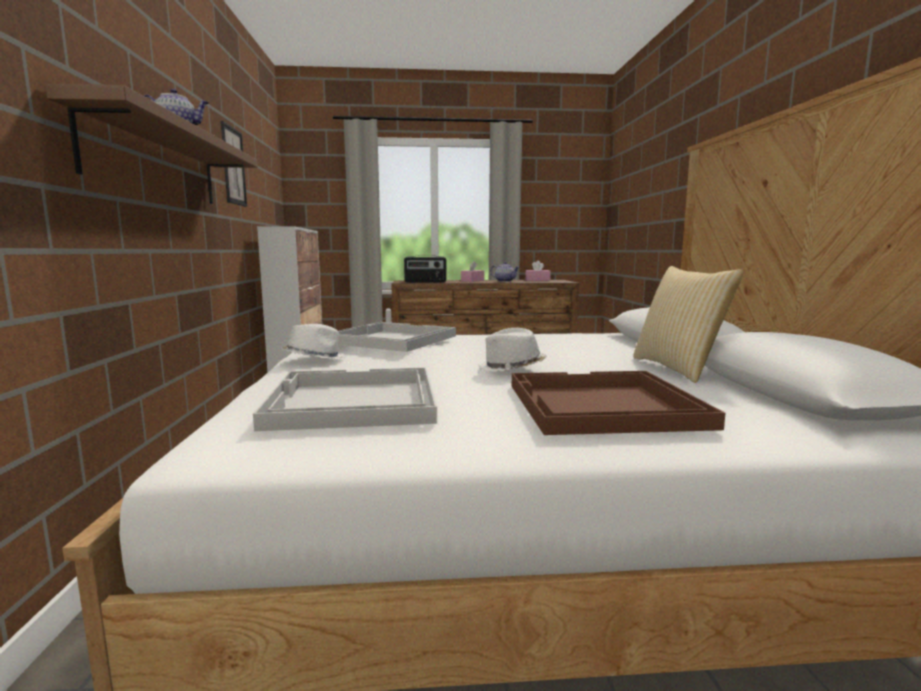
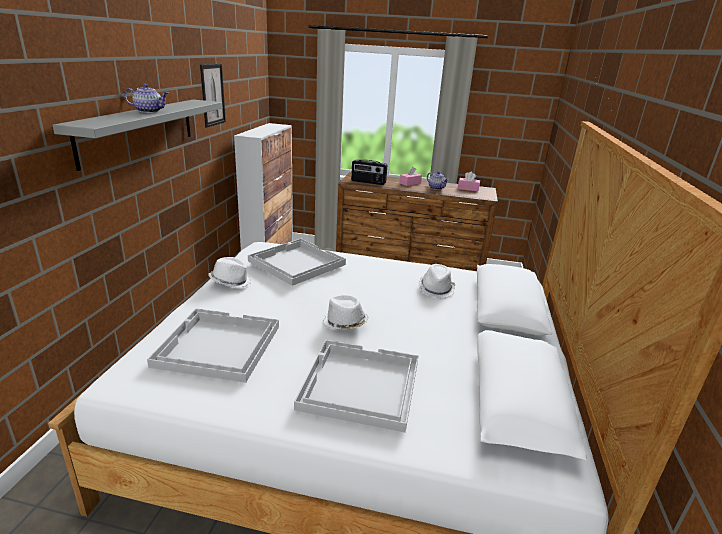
camera: 15 degrees right, 15 degrees up
brown shelf [45,83,258,204] -> grey shelf [52,100,222,171]
brown tray [512,371,726,435] -> white tray [294,340,418,433]
pillow [633,266,744,383] -> none
none -> white hat [419,264,455,299]

